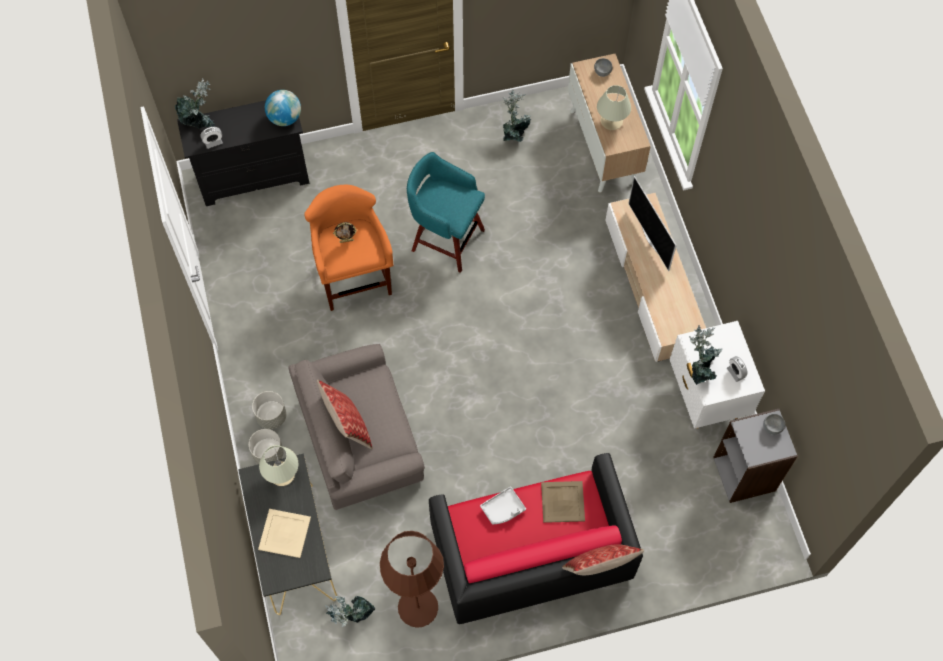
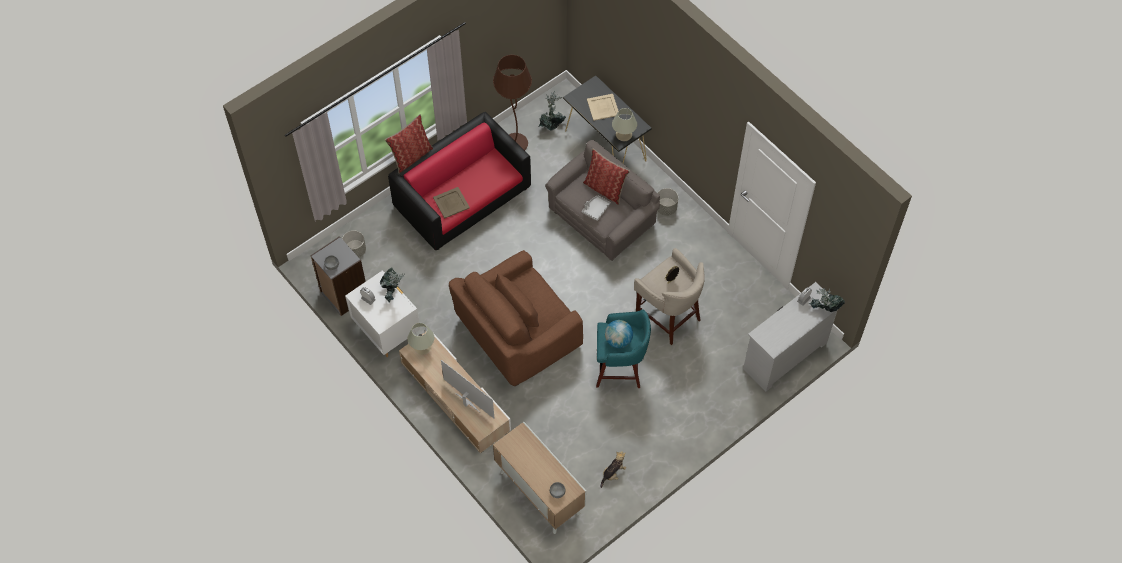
camera: 155 degrees right, 5 degrees down
black dresser [177,100,310,206] -> white dresser [743,282,841,391]
grey planter [249,429,284,464] -> grey planter moved to [342,231,366,257]
globe [265,90,301,126] -> globe moved to [605,320,633,348]
orange stool [304,185,393,311] -> beige stool [634,248,705,345]
grey tray [480,486,526,524] -> grey tray moved to [582,195,611,221]
potted plant [503,89,531,142] -> plush toy [600,451,626,488]
beige table lamp [597,85,631,130] -> beige table lamp moved to [407,323,434,355]
none -> brown armchair [449,250,583,387]

